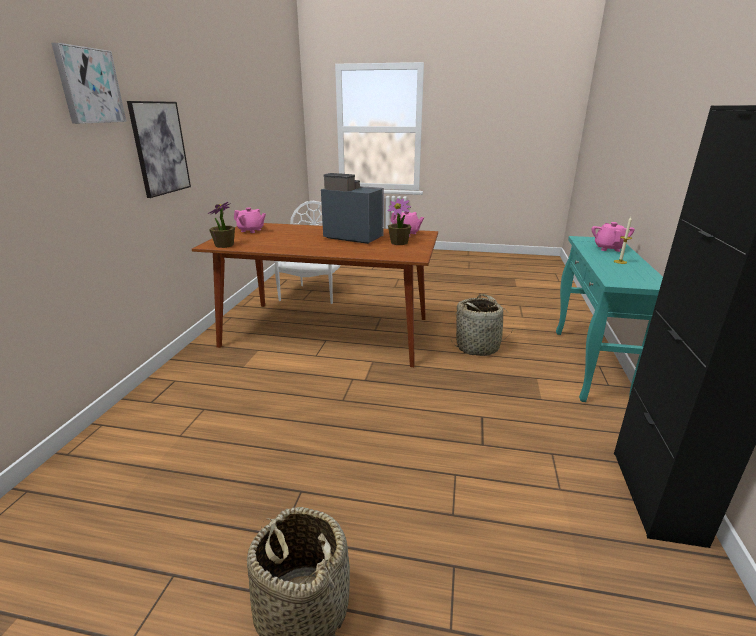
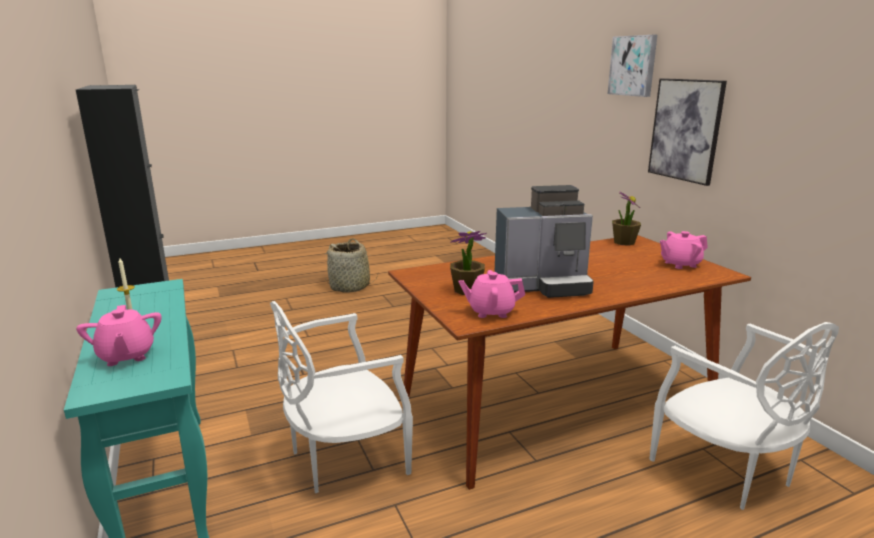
camera: 145 degrees right, 5 degrees down
basket [451,294,511,356] -> white chair [270,301,413,493]

